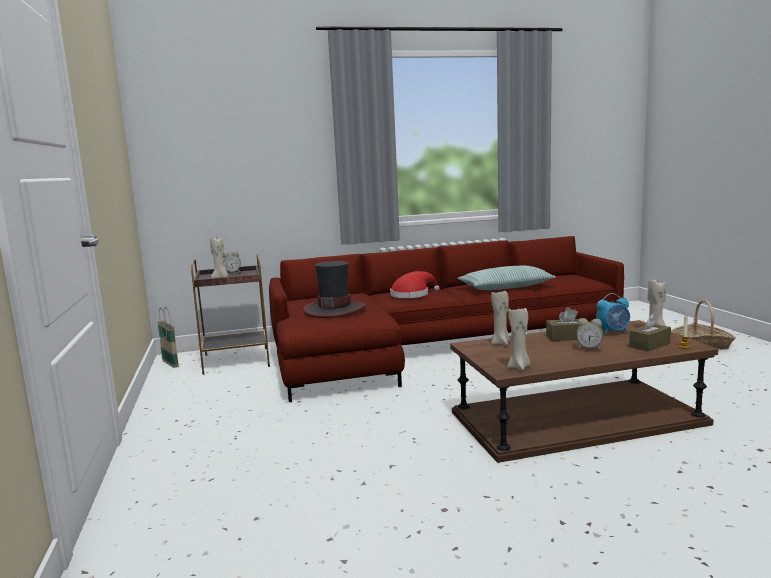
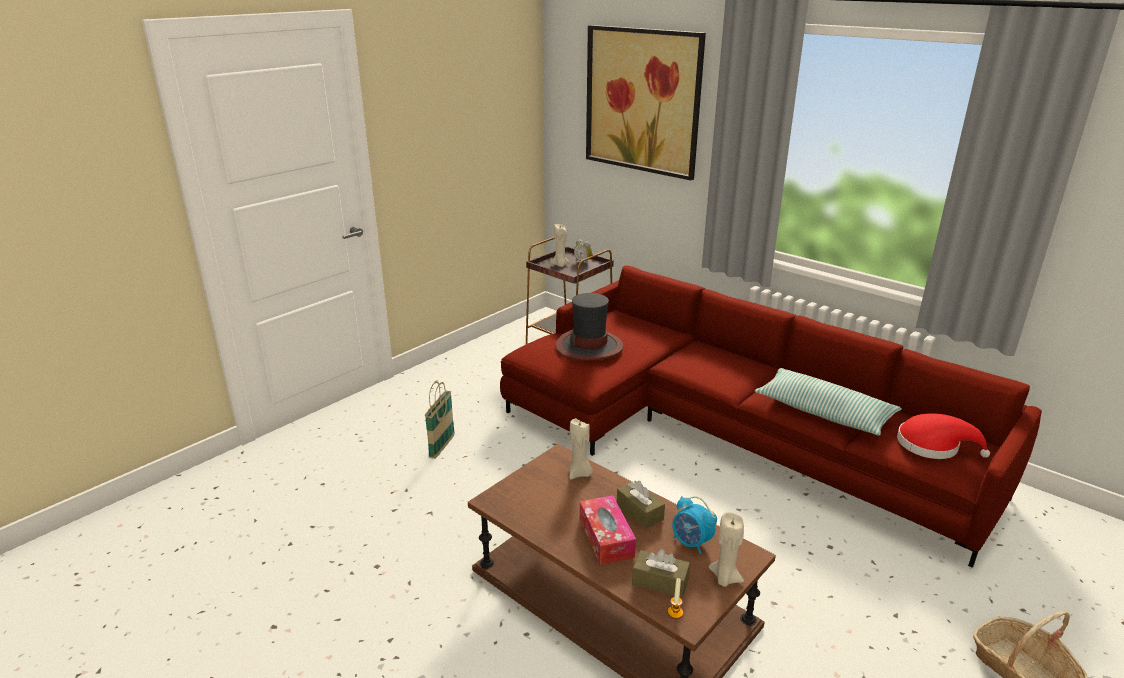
camera: 55 degrees right, 15 degrees up
basket [157,307,179,368] -> basket moved to [425,381,455,459]
red hat [390,271,439,298] -> red hat moved to [897,413,990,459]
beige candle [507,307,530,370] -> none
alarm clock [576,318,603,351] -> tissue box [580,495,636,565]
none -> picture [586,25,706,180]

